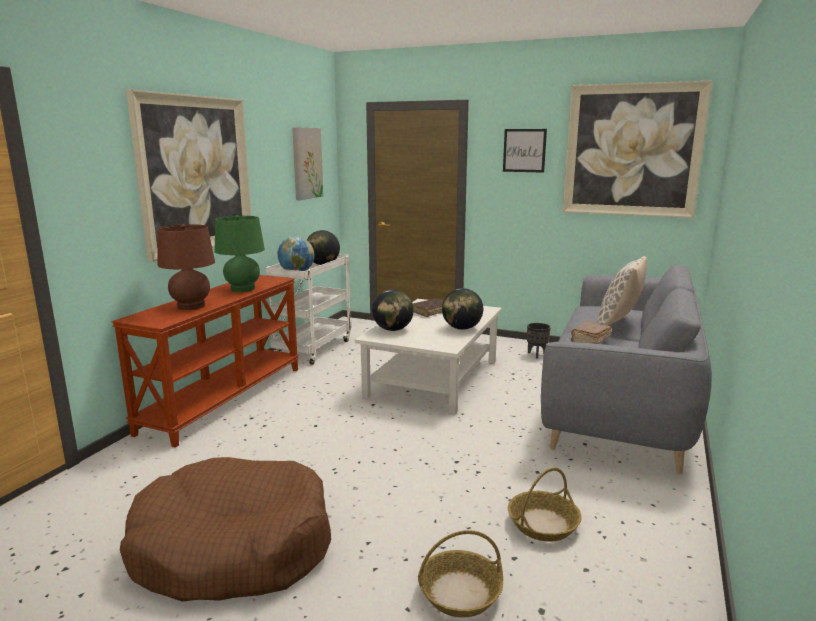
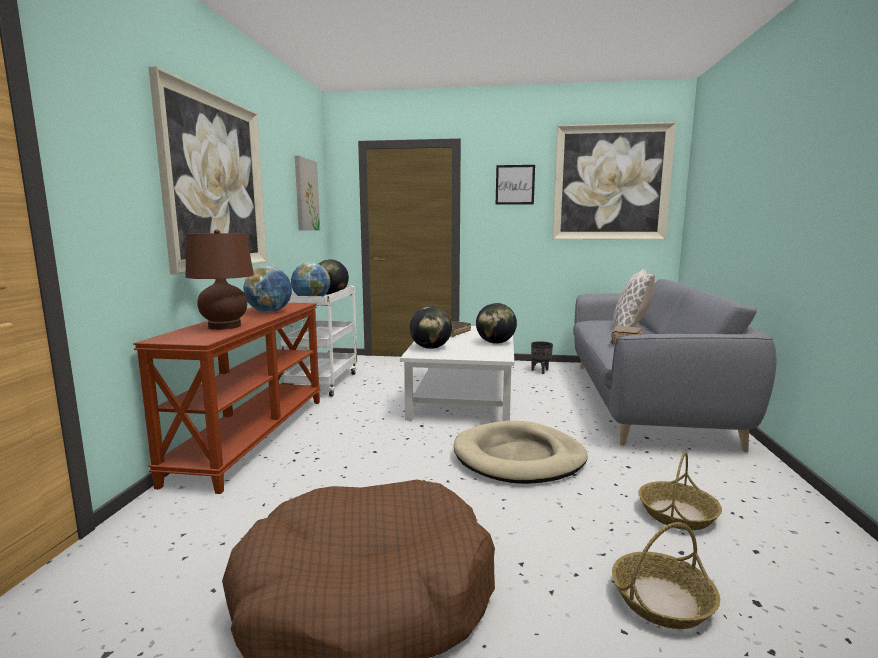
camera: 15 degrees left, 5 degrees down
green table lamp [215,215,265,292] -> globe [243,266,292,312]
none -> beige dog bed [454,421,588,484]

